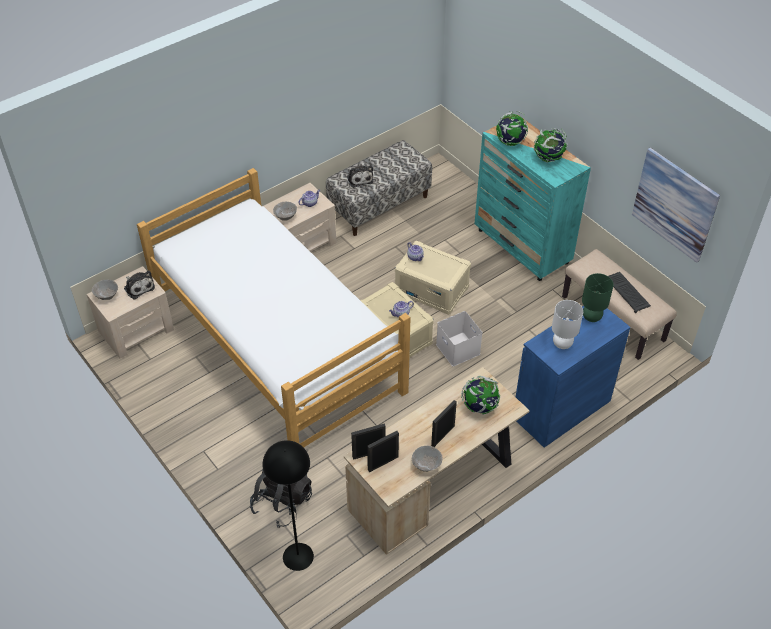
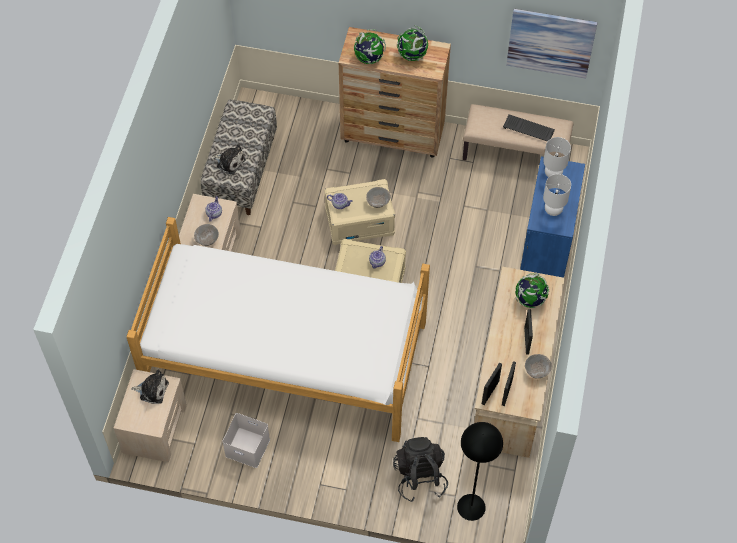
camera: 40 degrees left, 10 degrees up
grey bowl [92,280,118,300] -> grey bowl moved to [366,187,391,208]
white storage box [436,311,483,366] -> white storage box moved to [222,413,270,468]
turquoise dresser [474,116,591,281] -> brown dresser [339,27,451,158]
green table lamp [582,273,613,322] -> white table lamp [543,137,571,177]

